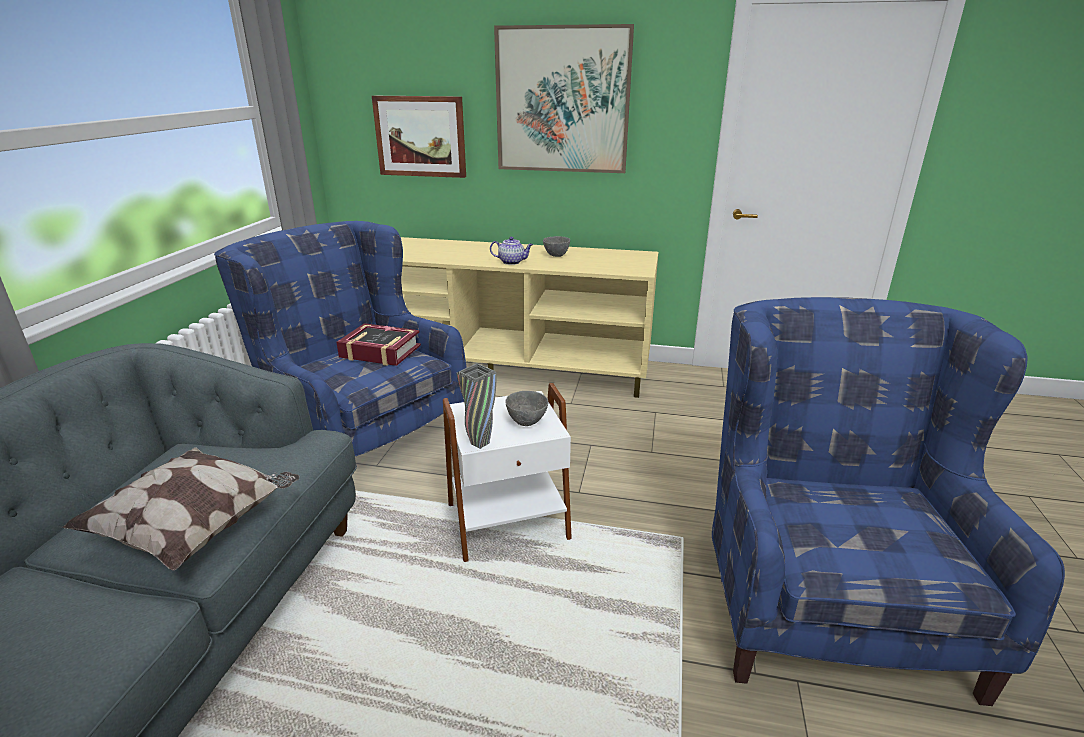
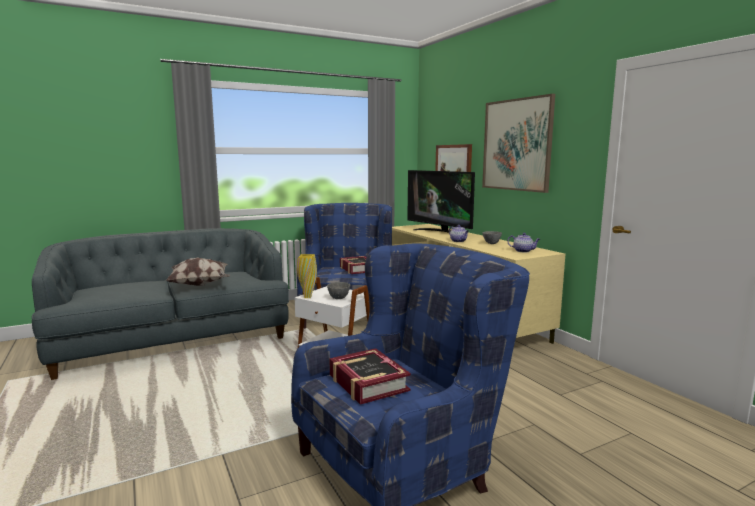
camera: 50 degrees right, 15 degrees down
grey vase [456,363,496,449] -> yellow vase [297,254,317,298]
none -> book [329,348,411,405]
none -> television [407,170,475,233]
none -> teapot [507,233,540,253]

